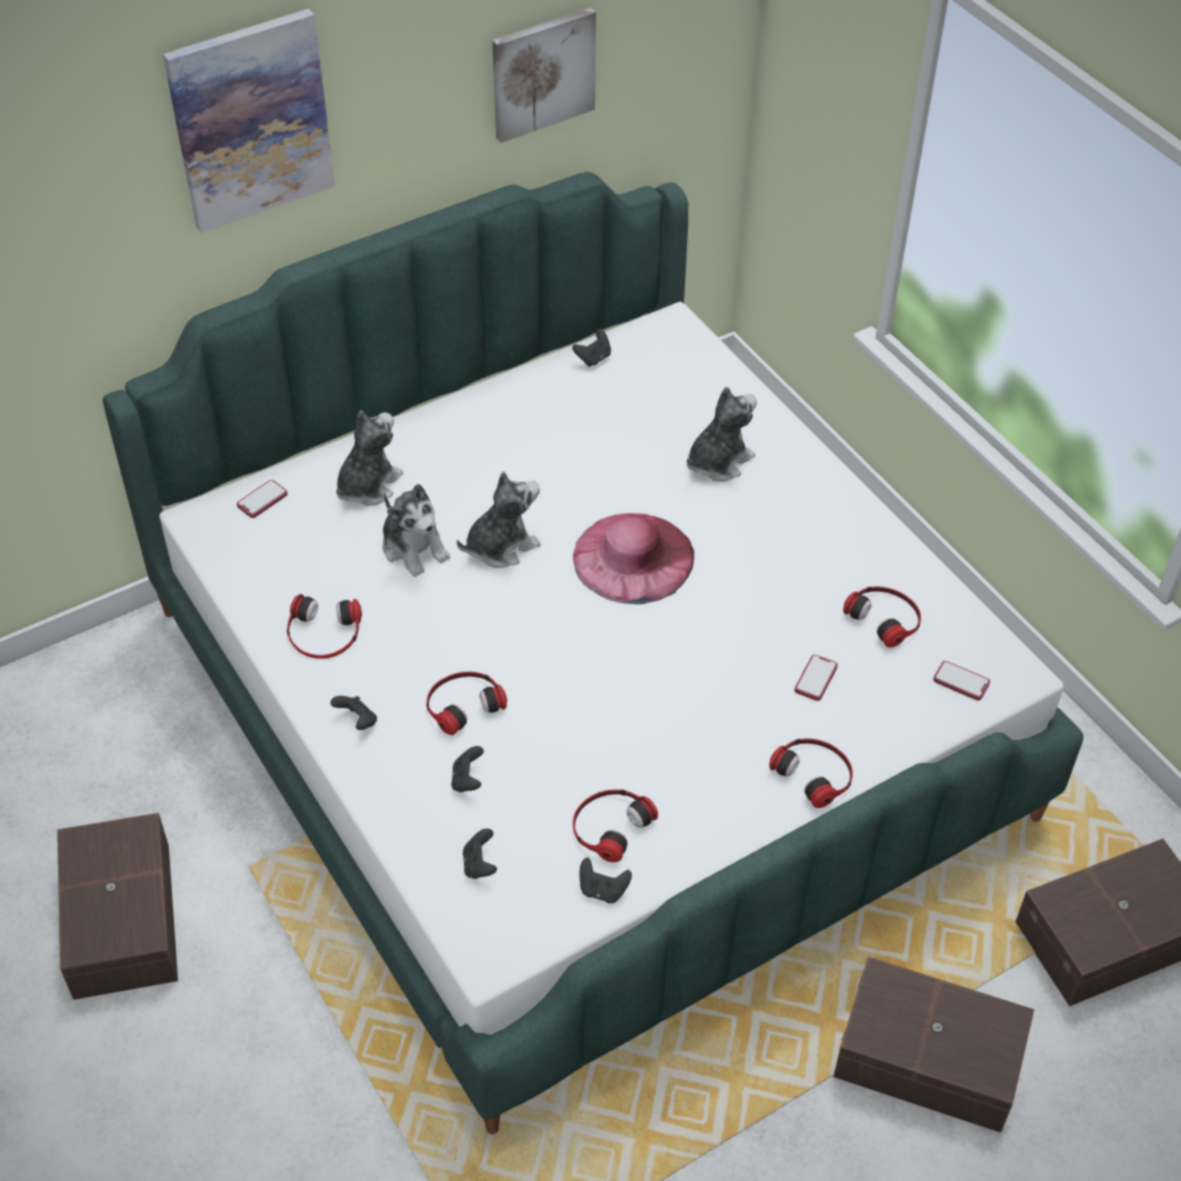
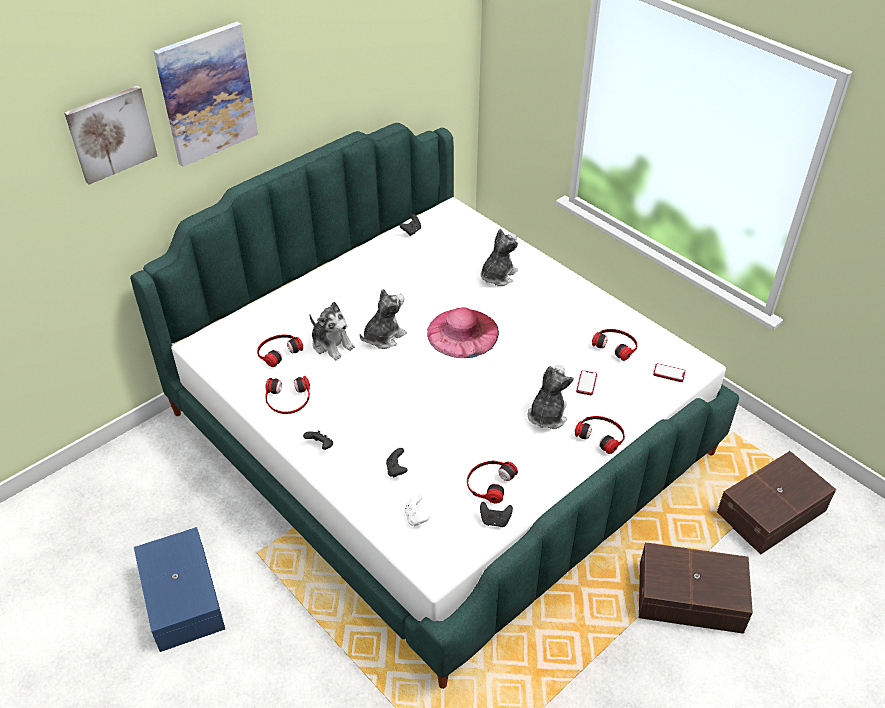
camera: 10 degrees left, 5 degrees down
brown storage box [57,813,178,1000] -> blue storage box [134,527,225,652]
phone [237,480,287,518] -> none
plush toy [336,410,403,506] -> plush toy moved to [528,365,574,429]
headphones [426,672,507,735] -> headphones moved to [257,335,303,367]
black game controller [463,828,497,879] -> white game controller [405,494,430,526]
picture [492,8,596,143] -> picture moved to [64,85,158,185]

